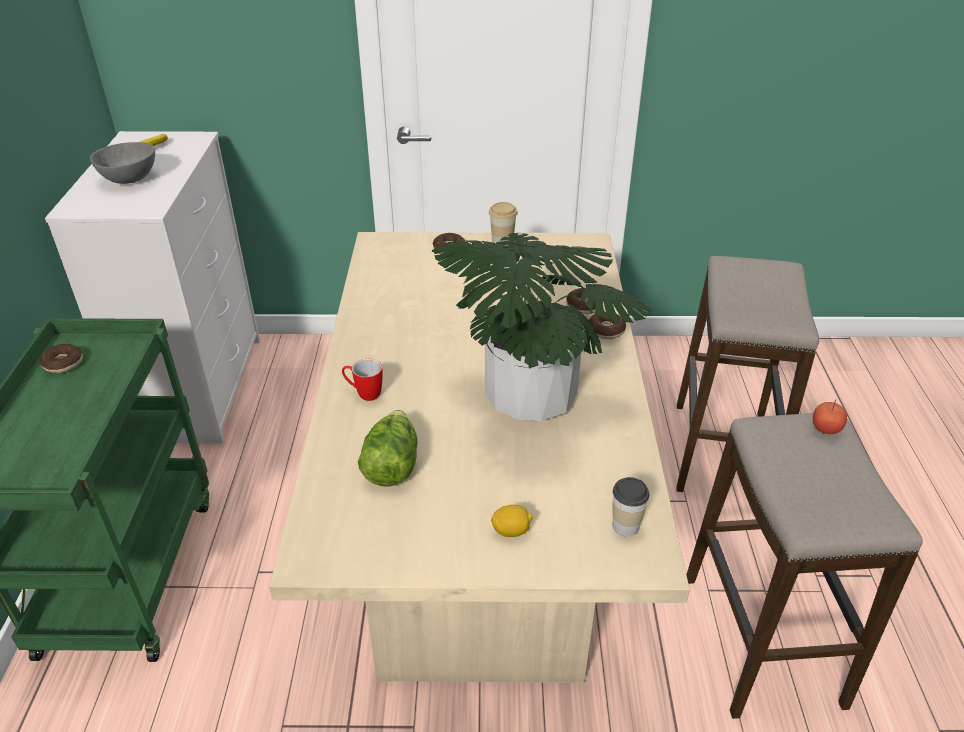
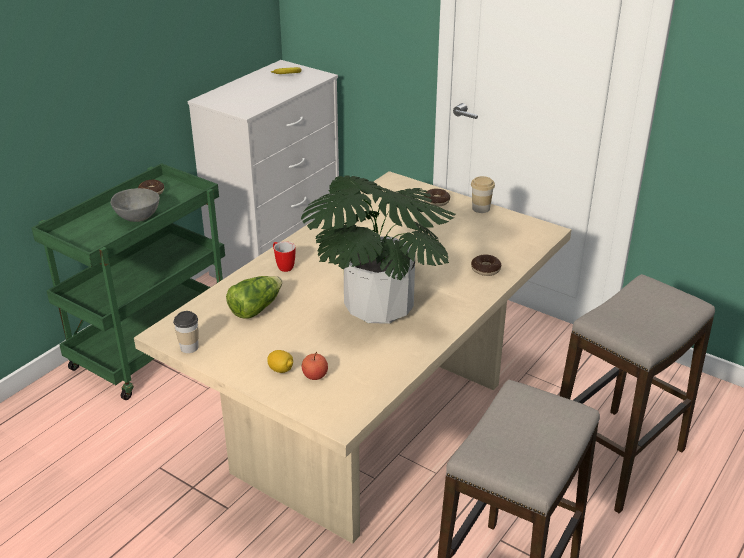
camera: 35 degrees right, 5 degrees down
grey bowl [90,142,155,184] -> grey bowl moved to [111,188,160,222]
donut [589,312,626,339] -> none
cup [612,477,649,537] -> cup moved to [173,311,199,353]
apple [813,399,847,434] -> apple moved to [302,352,328,380]

